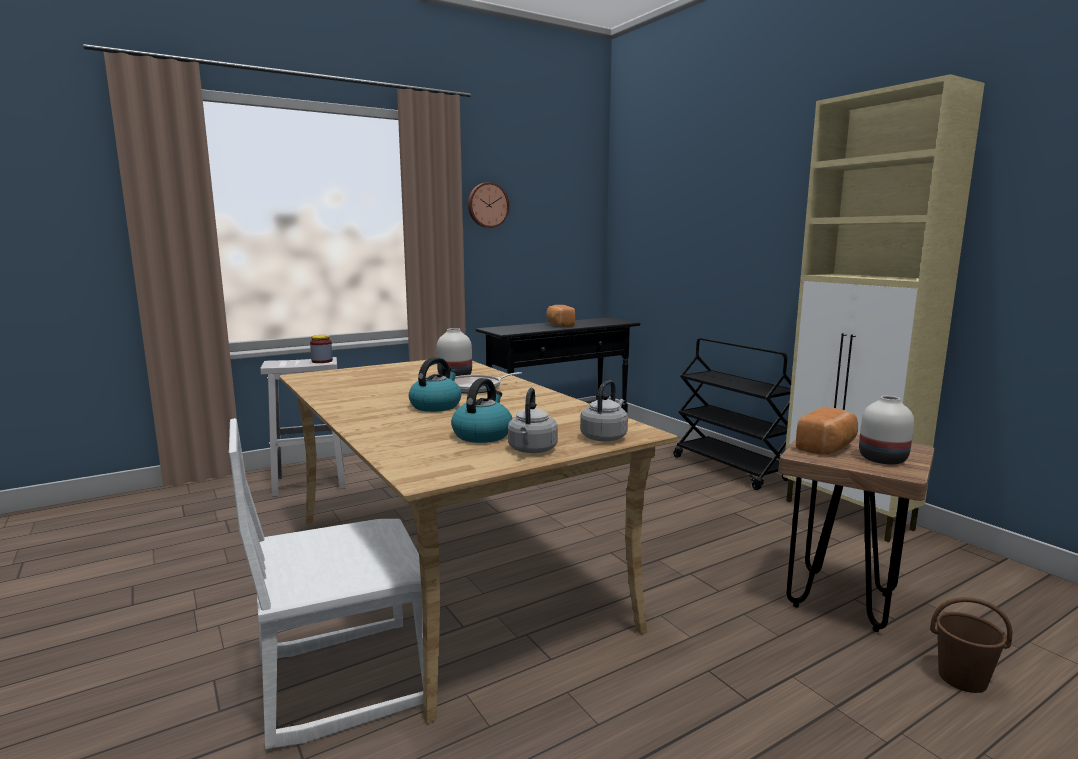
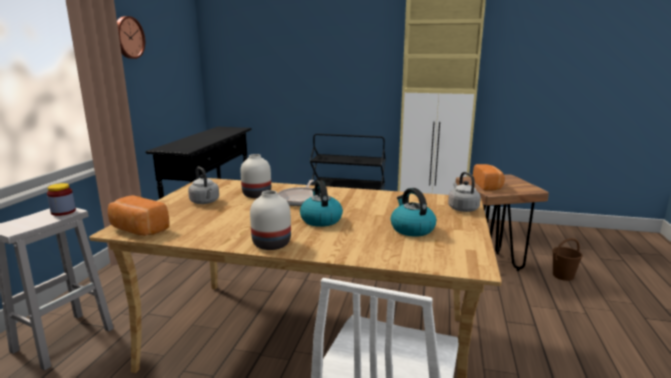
camera: 45 degrees left, 5 degrees up
grey kettle [508,388,558,453] -> grey kettle moved to [188,166,219,204]
bread [547,305,575,327] -> bread moved to [108,195,169,236]
white vase [859,396,914,465] -> white vase moved to [250,190,291,250]

